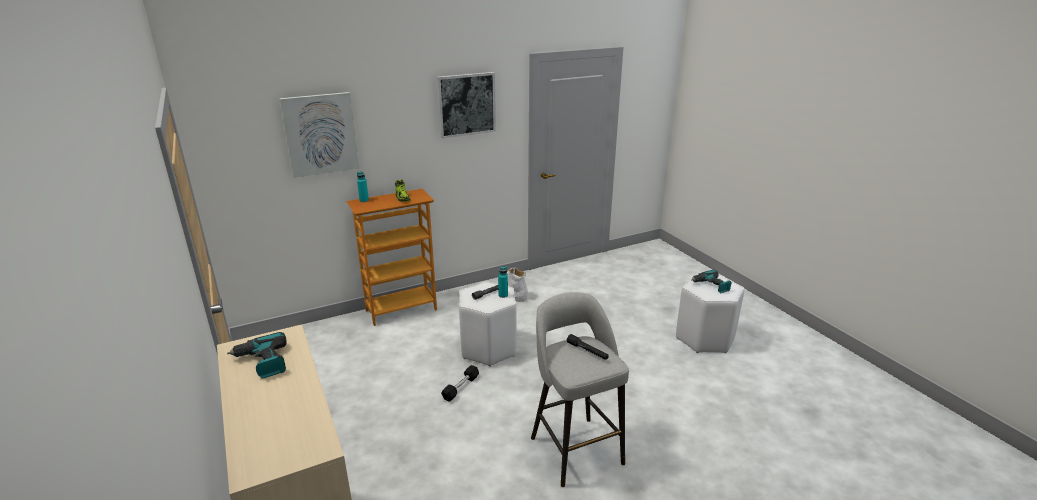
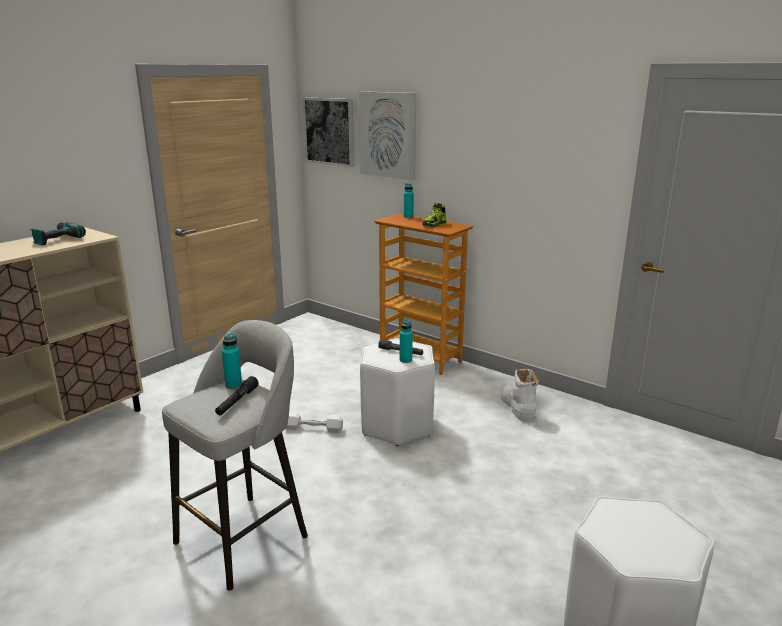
camera: 65 degrees right, 5 degrees down
picture [437,72,496,138] -> picture moved to [303,97,355,167]
black dumbbell [441,365,479,402] -> white dumbbell [286,412,343,433]
power drill [691,269,731,293] -> none
none -> turquoise bottle [222,333,242,389]

